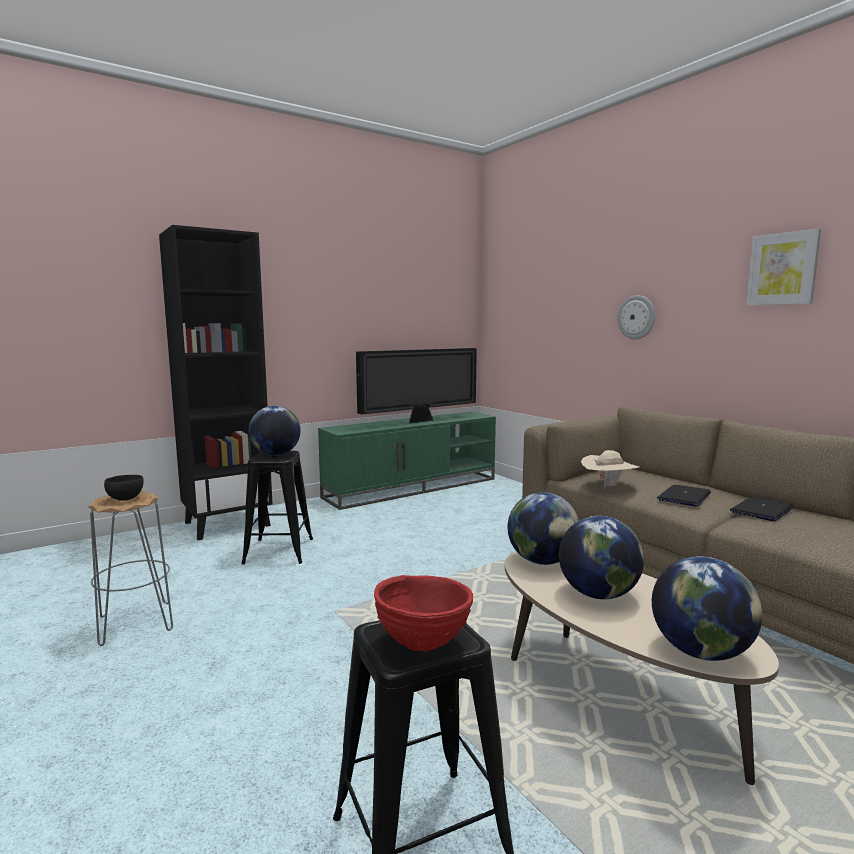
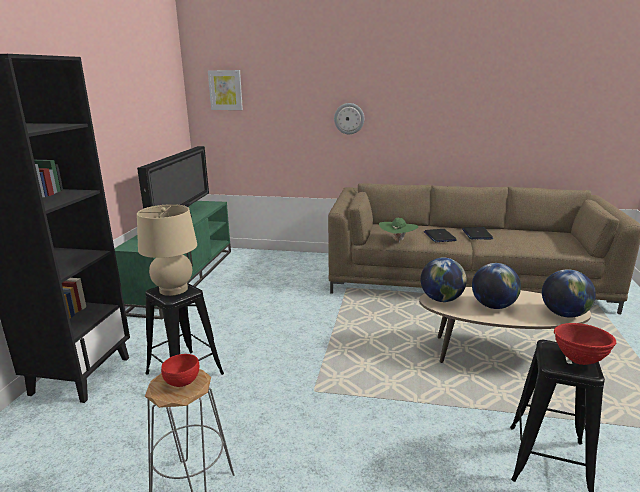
camera: 45 degrees left, 10 degrees up
black bowl [104,475,144,501] -> red bowl [161,354,199,387]
globe [249,406,301,456] -> beige table lamp [137,204,197,296]
beige hat [581,450,639,488] -> green hat [379,218,418,242]
picture [746,228,821,305] -> picture moved to [208,70,243,110]

